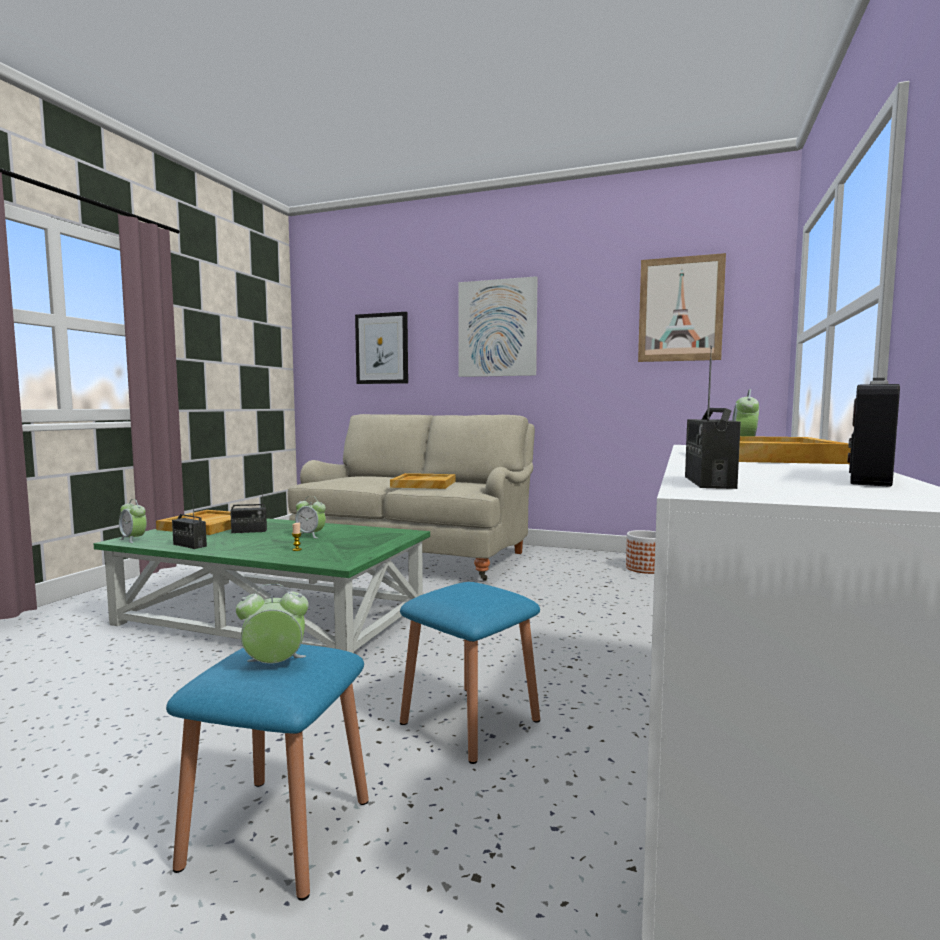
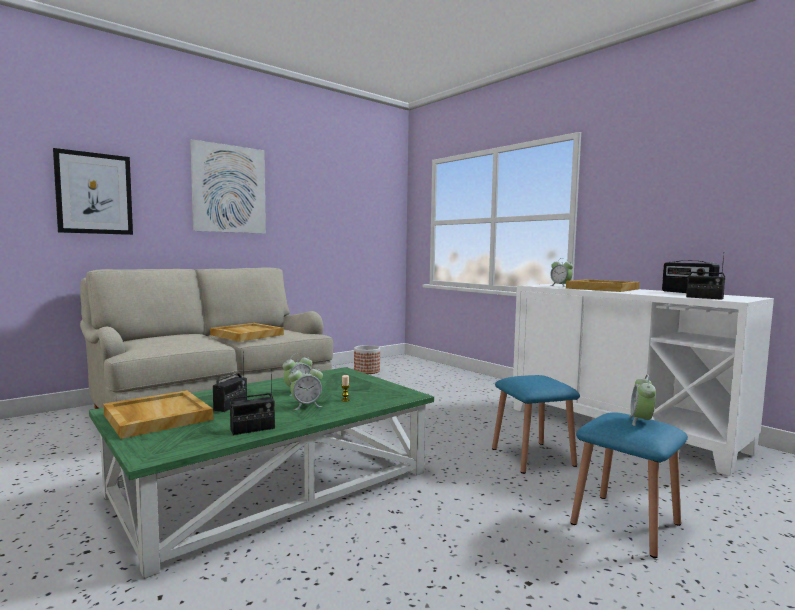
camera: 60 degrees left, 0 degrees up
alarm clock [119,499,147,543] -> alarm clock moved to [288,364,323,410]
picture [638,253,726,362] -> none

